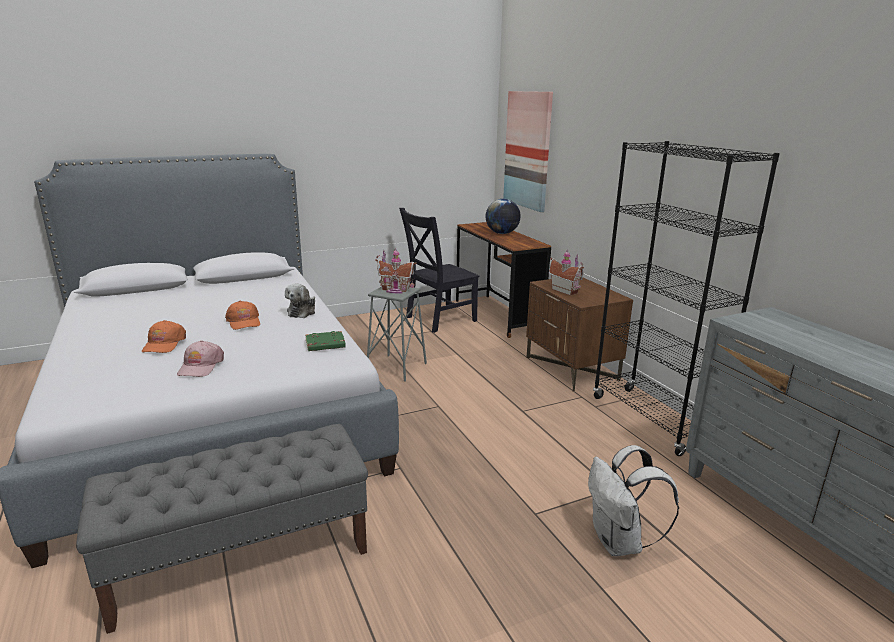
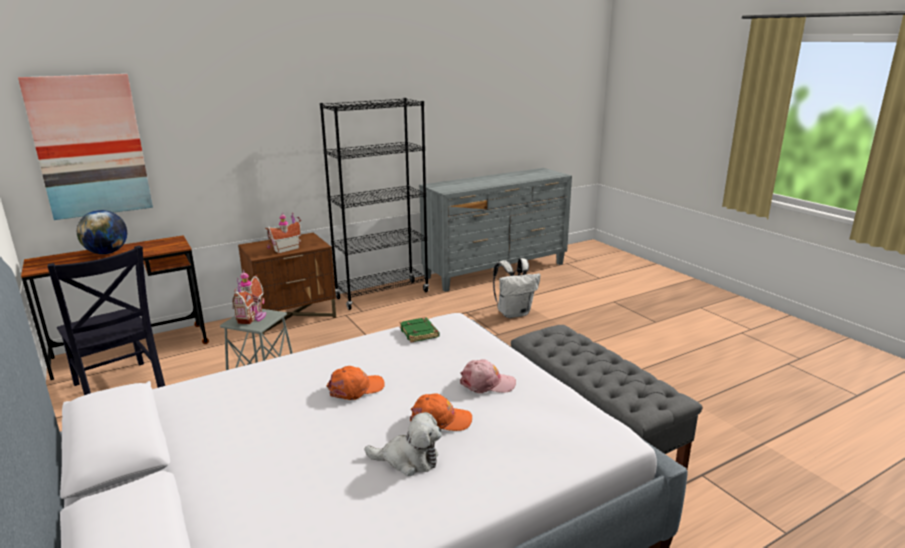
camera: 95 degrees left, 0 degrees up
plush toy [285,284,315,318] -> plush toy moved to [365,412,442,476]

